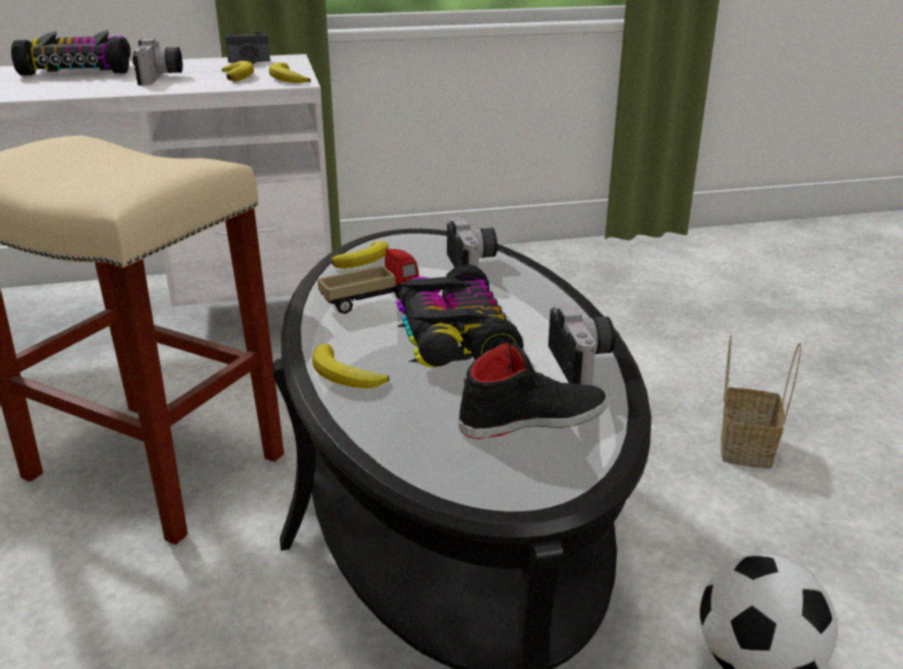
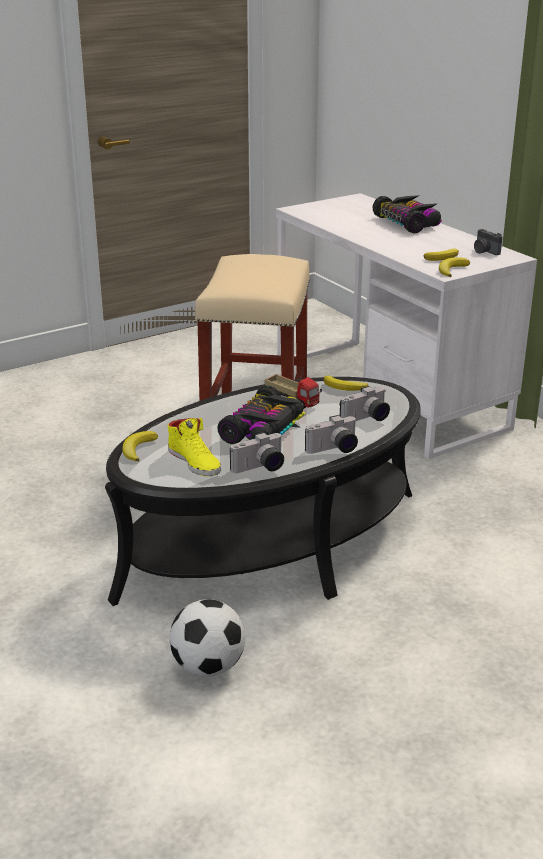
camera: 70 degrees right, 0 degrees up
camera [133,39,183,86] -> camera moved to [305,415,358,454]
banana [312,344,389,388] -> banana moved to [122,431,158,462]
toy car [396,264,524,367] -> toy car turned 150 degrees clockwise [217,386,305,444]
black shoe [458,340,607,439] -> yellow shoe [167,418,221,476]
basket [721,335,801,469] -> none

